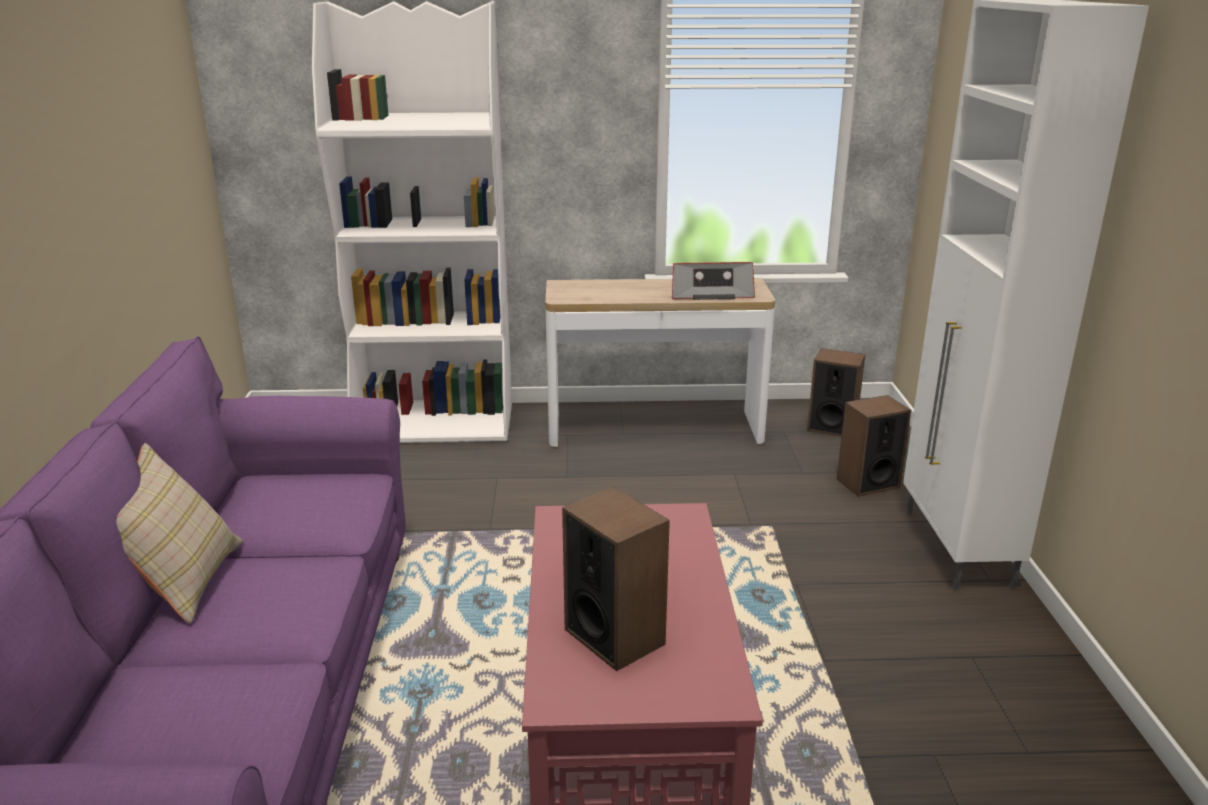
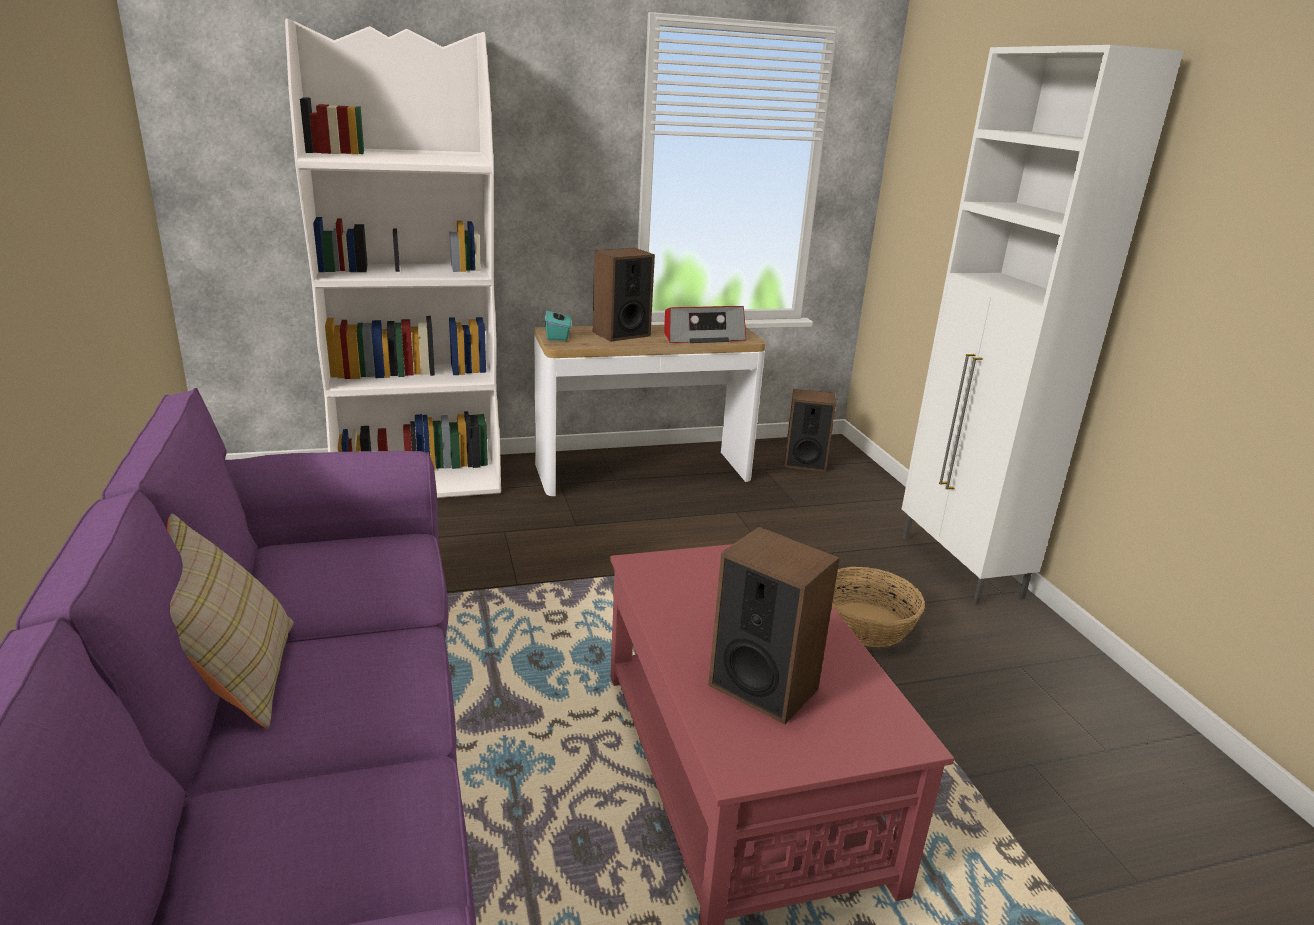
camera: 15 degrees left, 0 degrees up
speaker [837,395,911,497] -> speaker moved to [593,248,655,342]
none -> turquoise tissue box [545,306,572,341]
none -> basket [832,567,925,647]

